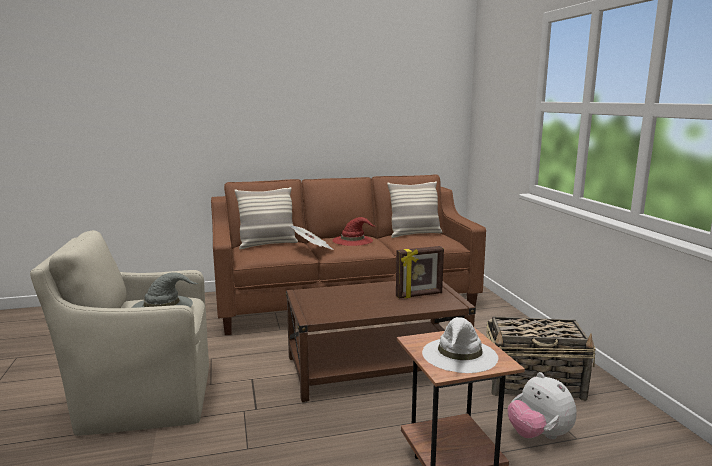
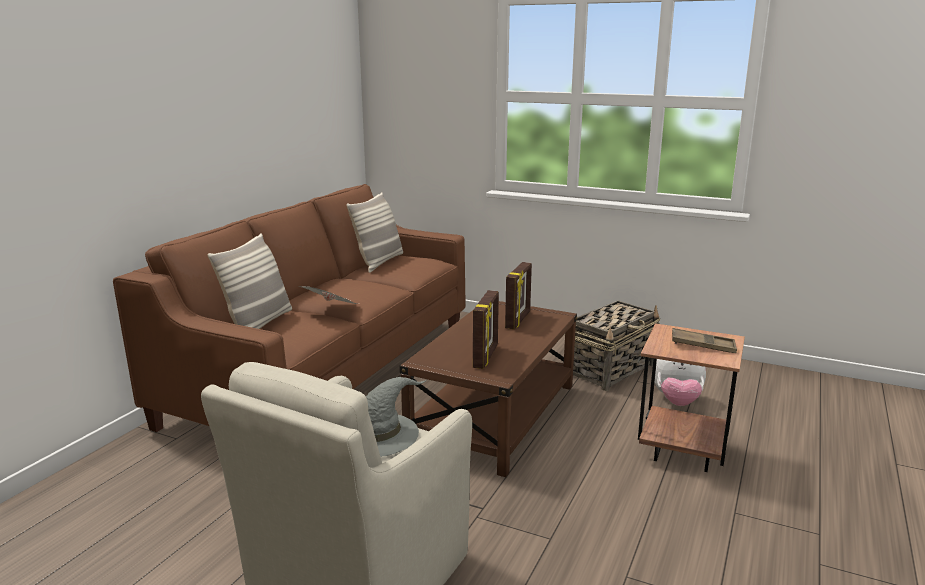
camera: 50 degrees left, 5 degrees up
red hat [332,217,375,246] -> none
white hat [422,317,498,373] -> brown tray [672,328,737,353]
none -> picture frame [473,290,499,369]

